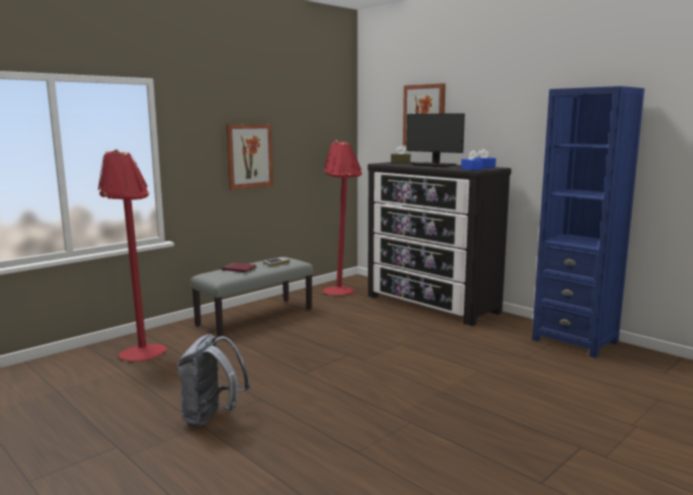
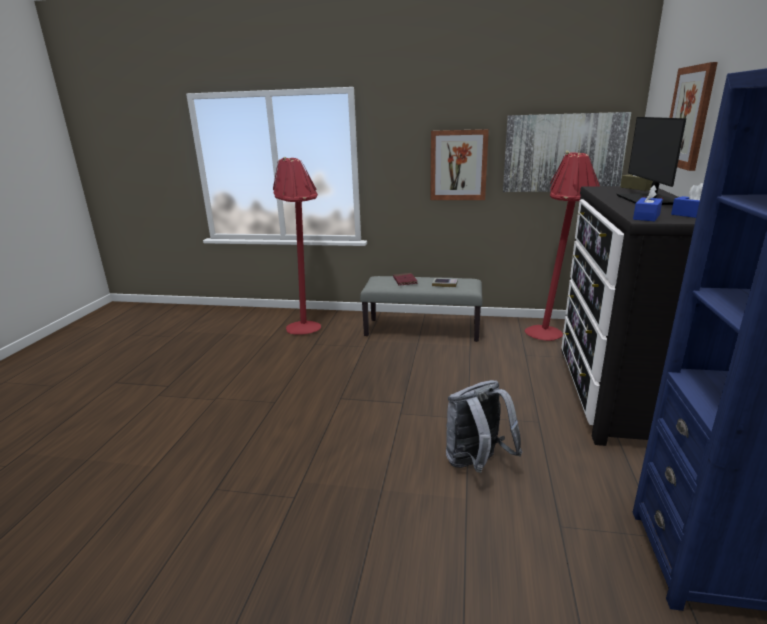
camera: 55 degrees right, 10 degrees up
grey backpack [177,334,250,427] -> grey backpack moved to [446,380,523,473]
none -> picture [503,112,631,192]

